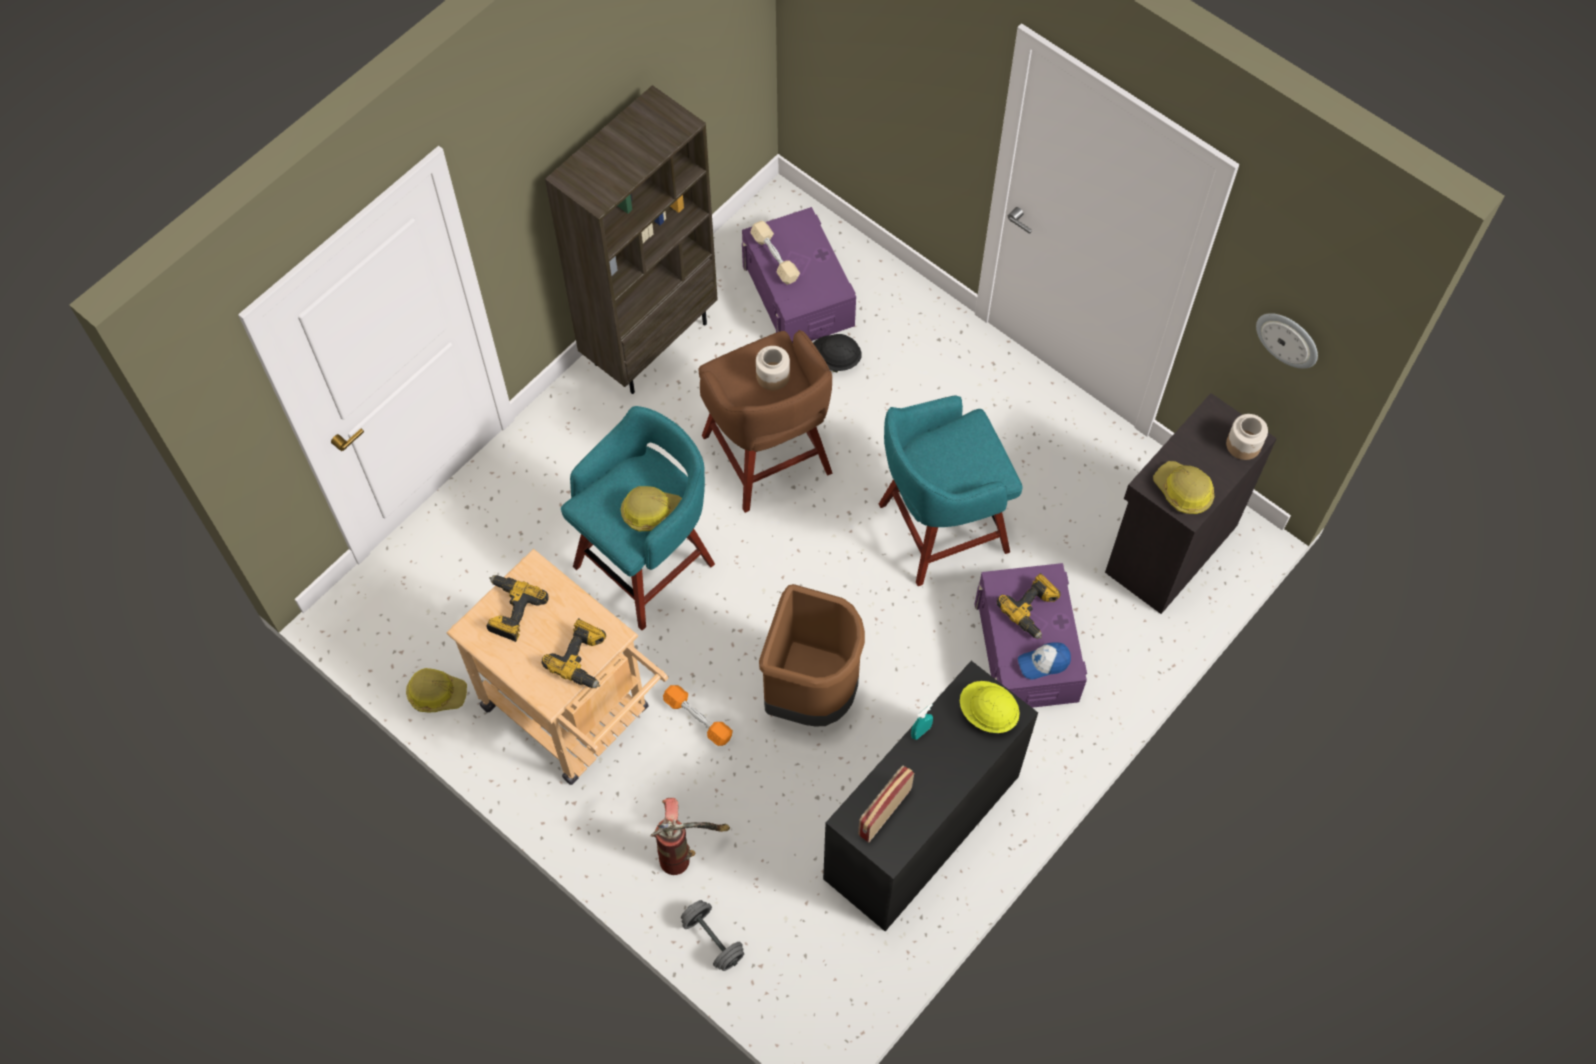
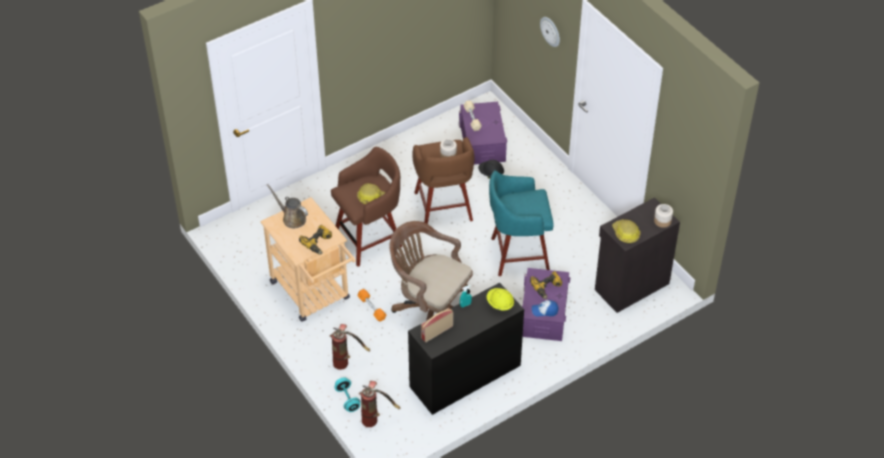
camera: 15 degrees right, 15 degrees down
hard hat [406,668,467,712] -> none
power drill [486,575,549,642] -> brown watering can [267,184,308,228]
brown bookcase [545,85,718,394] -> none
turquoise stool [561,406,715,631] -> brown stool [331,147,402,267]
grey dumbbell [681,900,744,971] -> turquoise dumbbell [334,377,360,412]
brown trash can [759,584,865,726] -> brown office chair [389,221,473,321]
wall clock [1256,313,1318,369] -> wall clock moved to [540,17,560,47]
none -> fire extinguisher [359,381,400,427]

